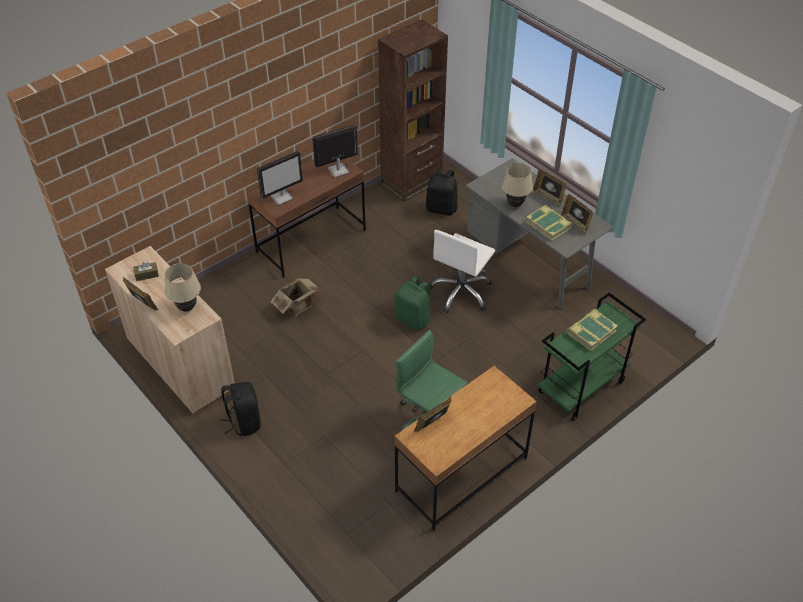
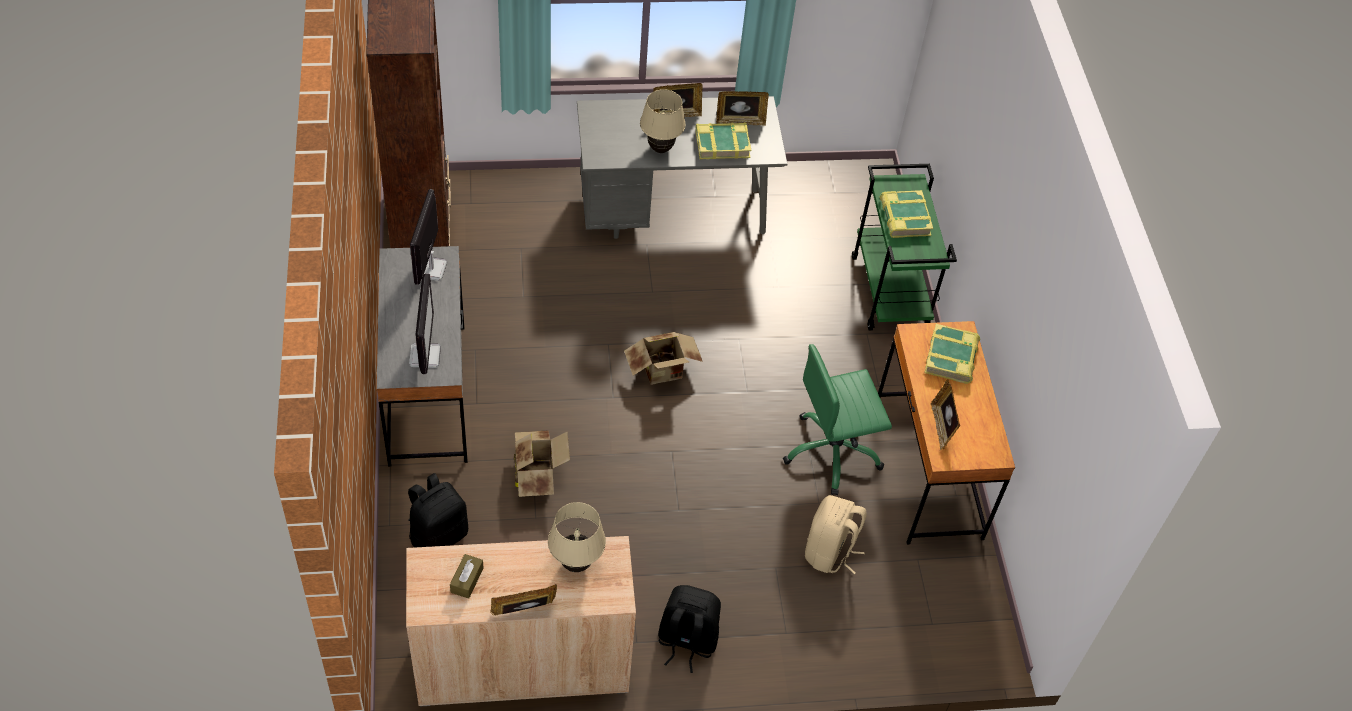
camera: 60 degrees left, 5 degrees up
brown desk [247,158,366,278] -> grey desk [377,246,468,466]
green backpack [394,276,432,330] -> cardboard box [624,332,703,385]
black backpack [426,168,458,216] -> black backpack moved to [408,473,468,548]
white office chair [429,230,495,313] -> none
none -> beige backpack [805,495,867,574]
none -> book [925,324,980,384]

